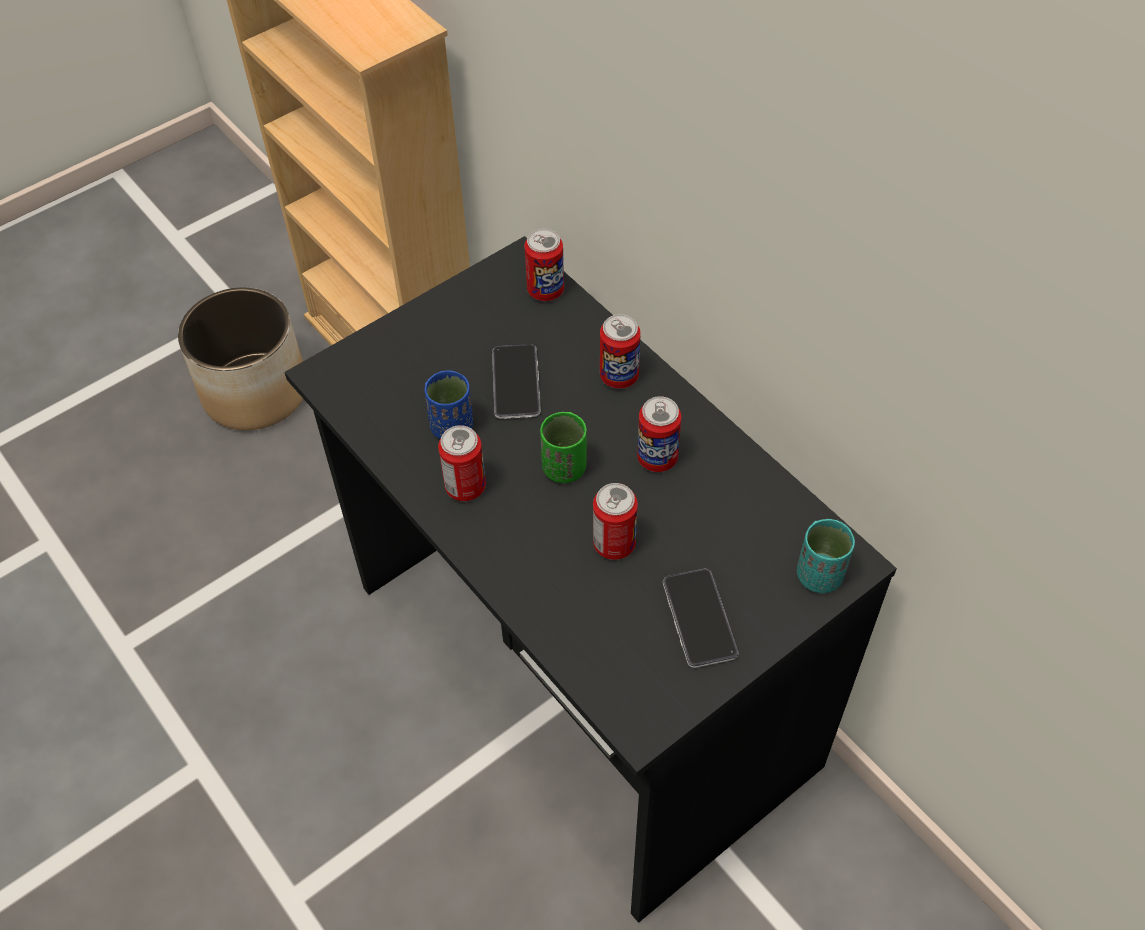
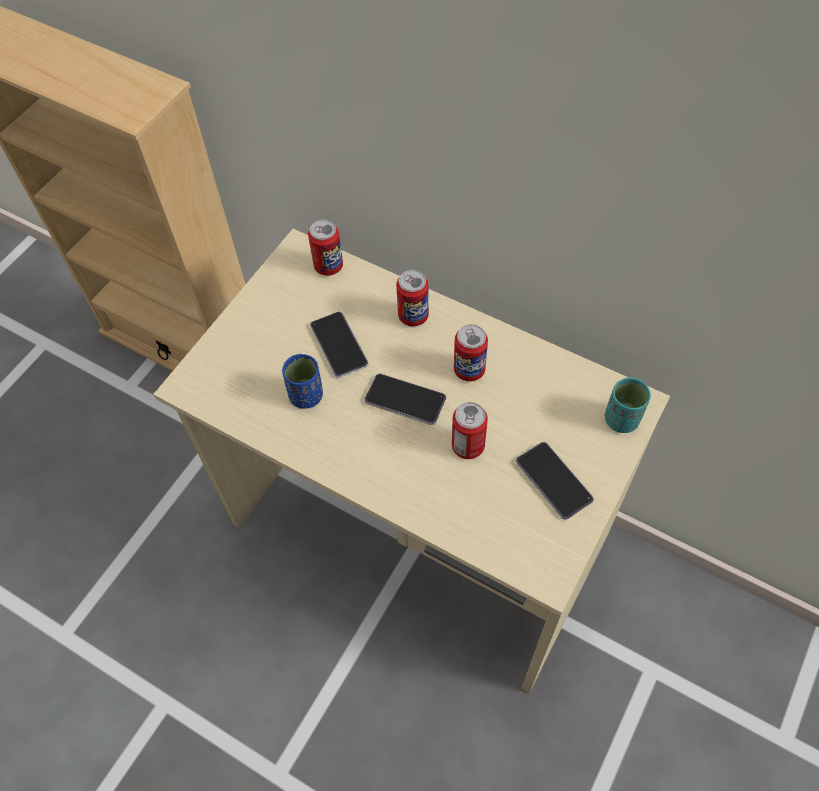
camera: 20 degrees left, 5 degrees up
planter [178,287,303,430] -> none
black desk [284,236,897,923] -> beige desk [153,229,670,693]
can [438,425,486,501] -> none
green cup [540,412,587,483] -> phone [365,374,446,425]

